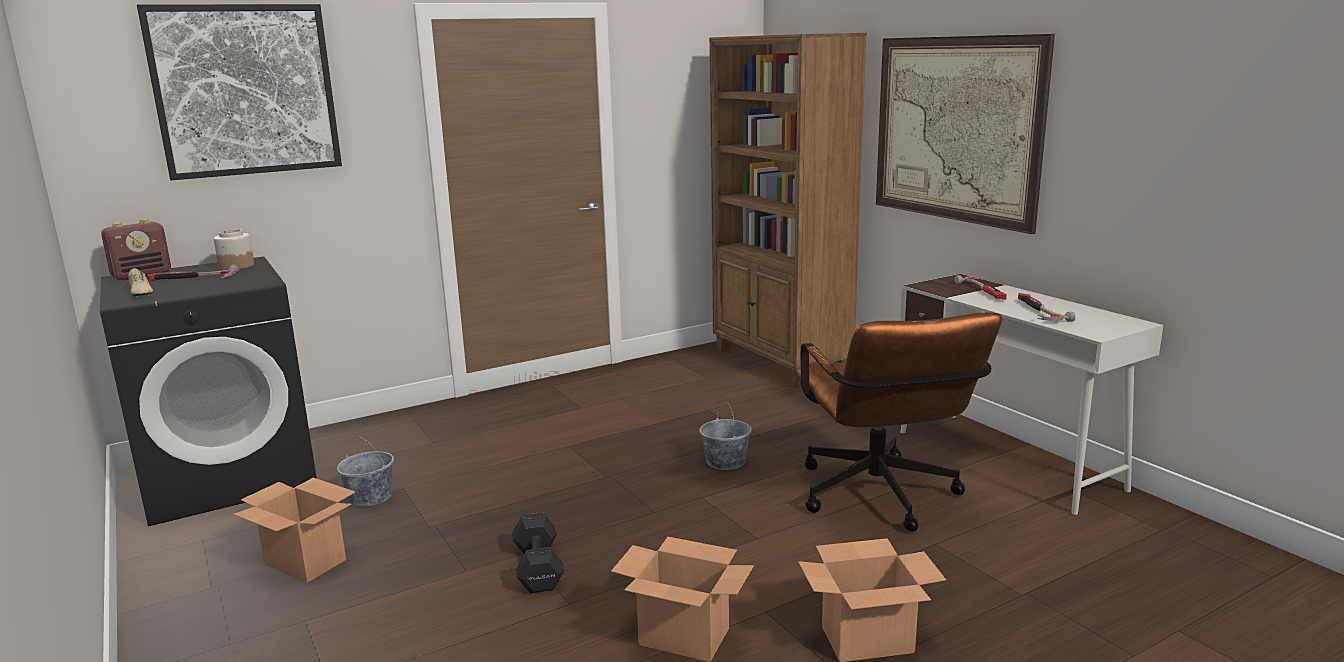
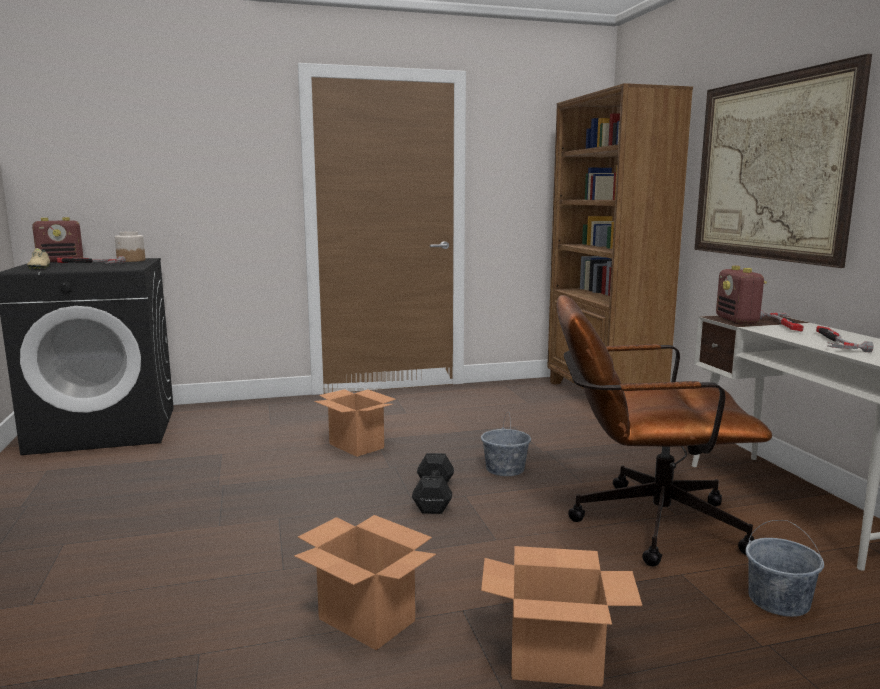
camera: 15 degrees right, 5 degrees down
picture [137,4,342,180] -> none
cardboard box [233,478,355,583] -> cardboard box moved to [314,389,396,457]
grey bucket [337,437,394,507] -> grey bucket moved to [745,520,824,617]
black dumbbell [512,512,564,593] -> black dumbbell moved to [412,453,454,514]
brown office chair [796,312,1002,532] -> brown office chair turned 90 degrees clockwise [557,295,772,567]
none -> radio [716,266,767,324]

